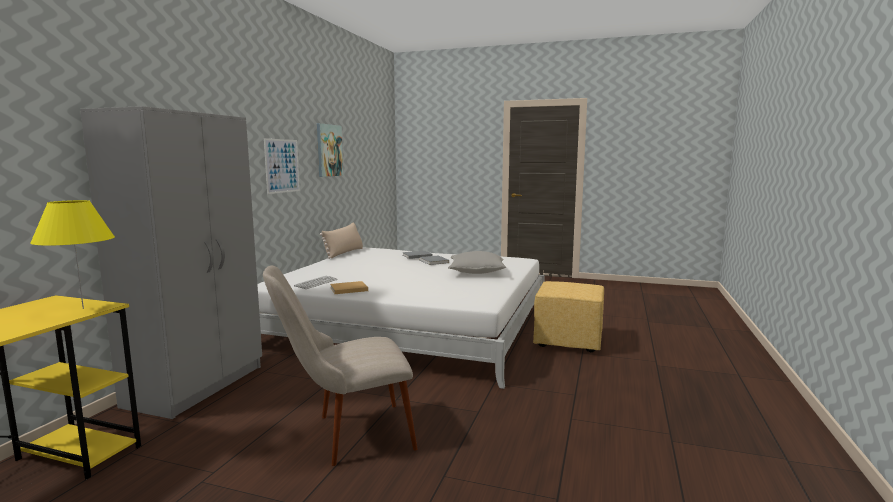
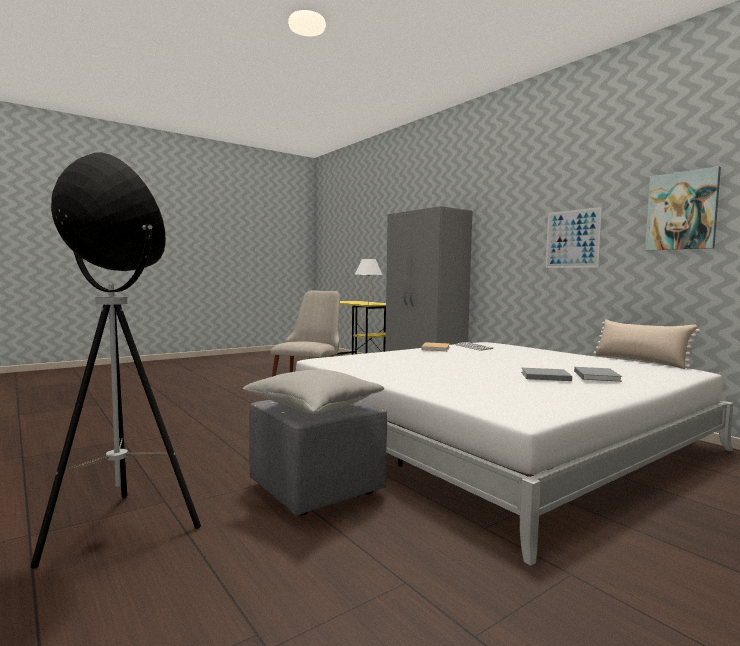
camera: 125 degrees right, 5 degrees down
yellow table lamp [30,200,115,309] -> white table lamp [355,259,382,296]
grey pillow [448,251,506,274] -> grey pillow moved to [242,369,384,414]
yellow ottoman [533,281,604,352] -> grey ottoman [249,400,387,516]
none -> floor lamp [30,152,201,569]

